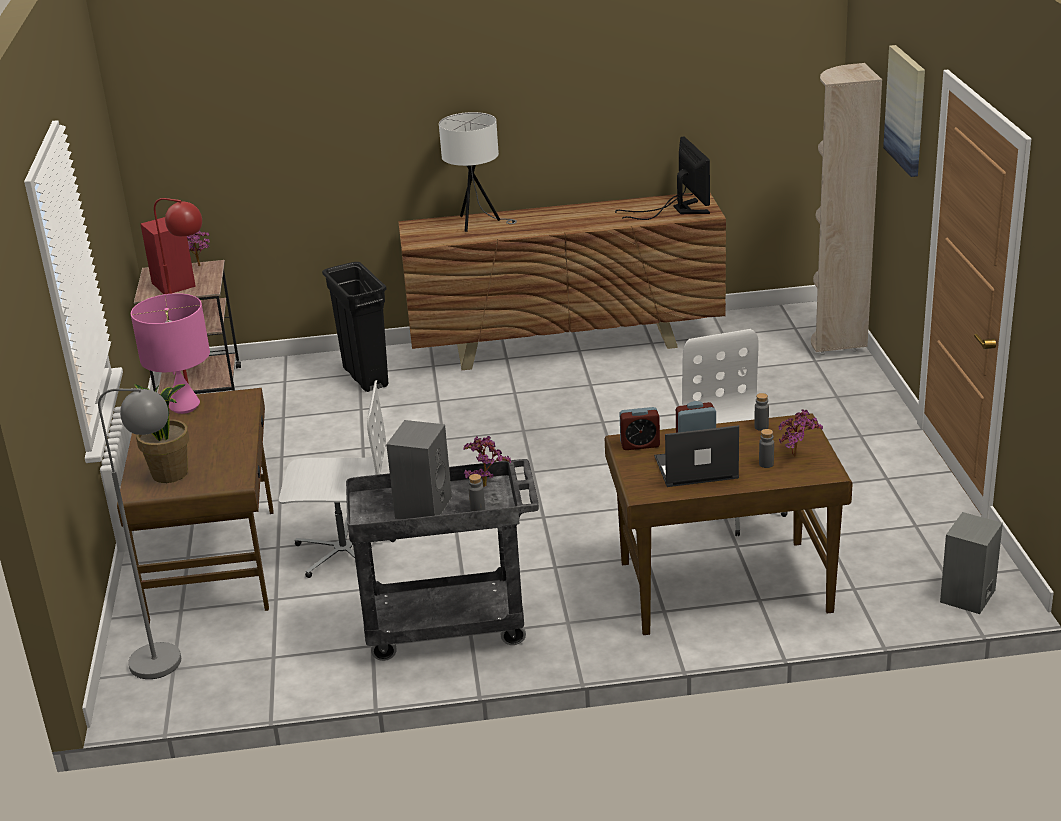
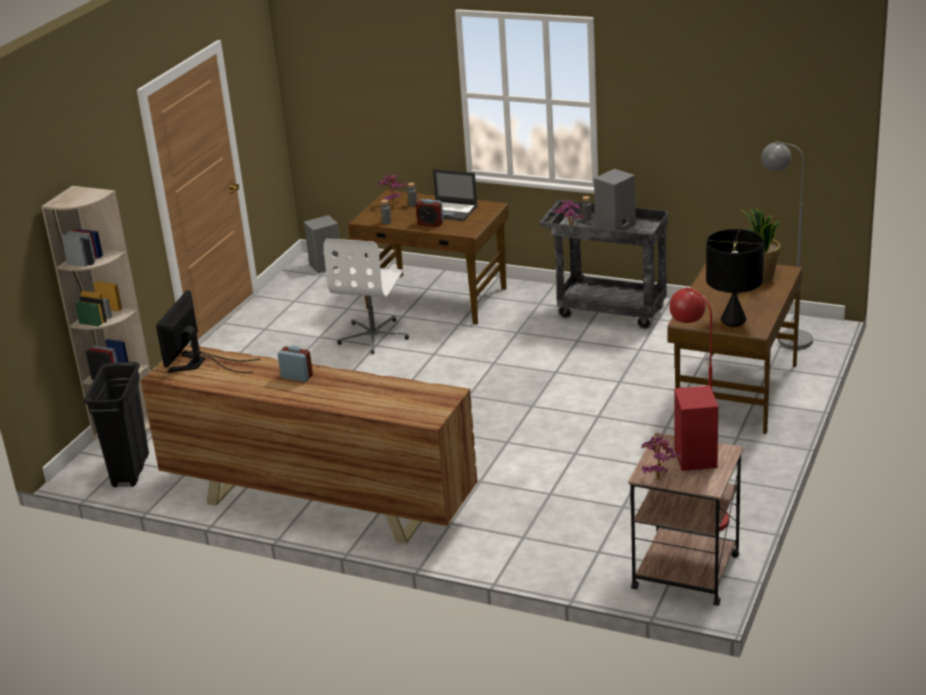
camera: 150 degrees left, 0 degrees up
pink table lamp [131,293,210,414] -> black table lamp [706,229,764,327]
white office chair [279,380,396,578] -> none
black trash can [322,262,388,392] -> black trash can moved to [84,362,149,487]
white table lamp [439,112,517,232] -> none
alarm clock [619,407,660,450] -> alarm clock moved to [278,346,313,382]
picture [883,45,925,177] -> none

